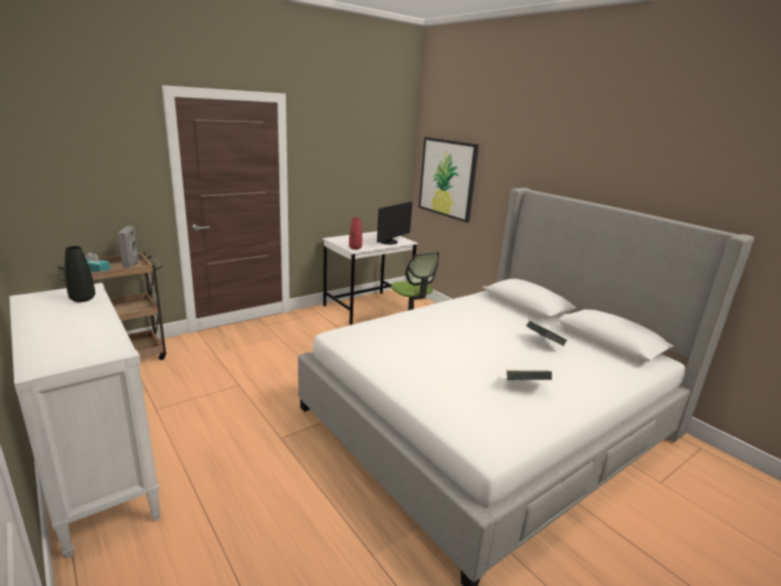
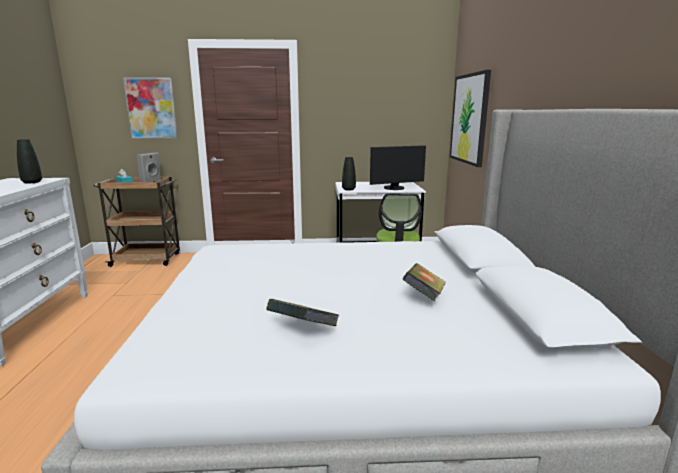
camera: 35 degrees right, 5 degrees down
red vase [349,217,362,250] -> black vase [342,157,356,190]
none -> picture [123,77,178,139]

